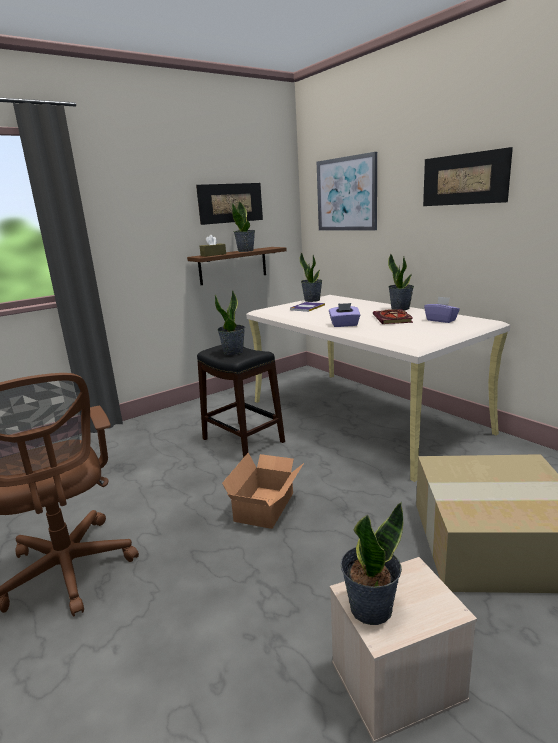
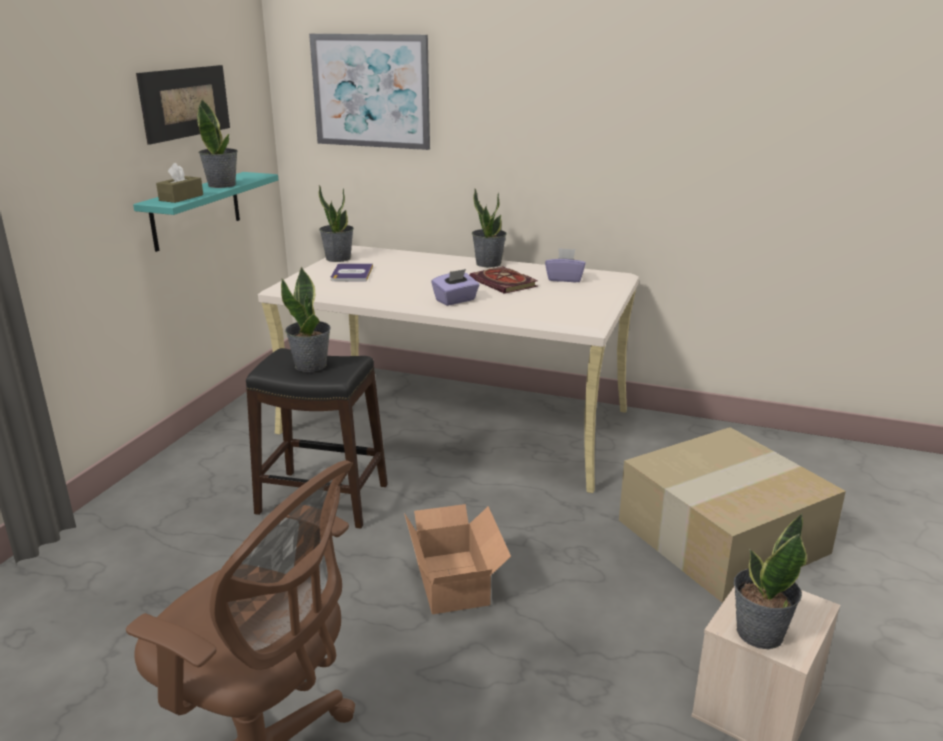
camera: 35 degrees left, 5 degrees up
brown shelf [187,247,287,285] -> turquoise shelf [133,172,278,252]
picture [423,147,513,206] -> none

